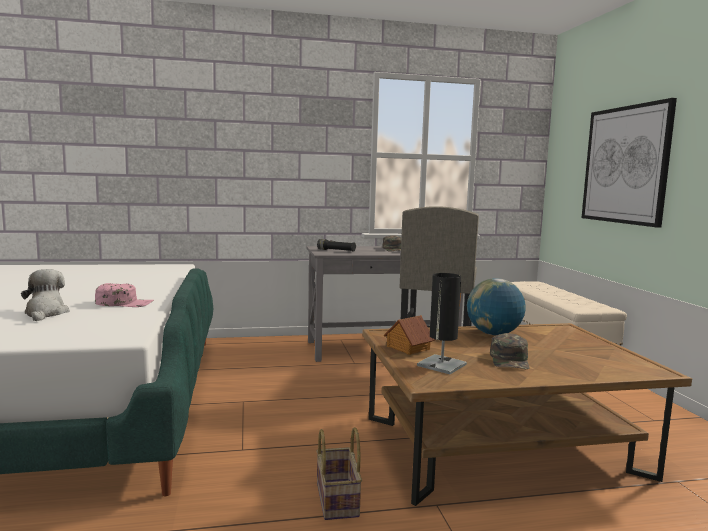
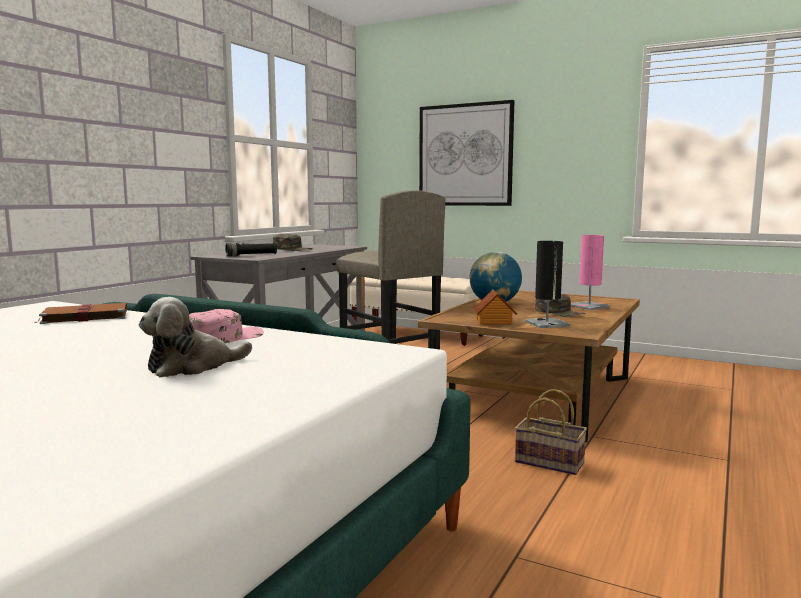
camera: 50 degrees left, 0 degrees up
plush toy [21,269,69,321] -> plush toy turned 60 degrees counterclockwise [139,297,252,378]
none -> brown book [34,303,127,324]
none -> pink table lamp [571,235,610,310]

